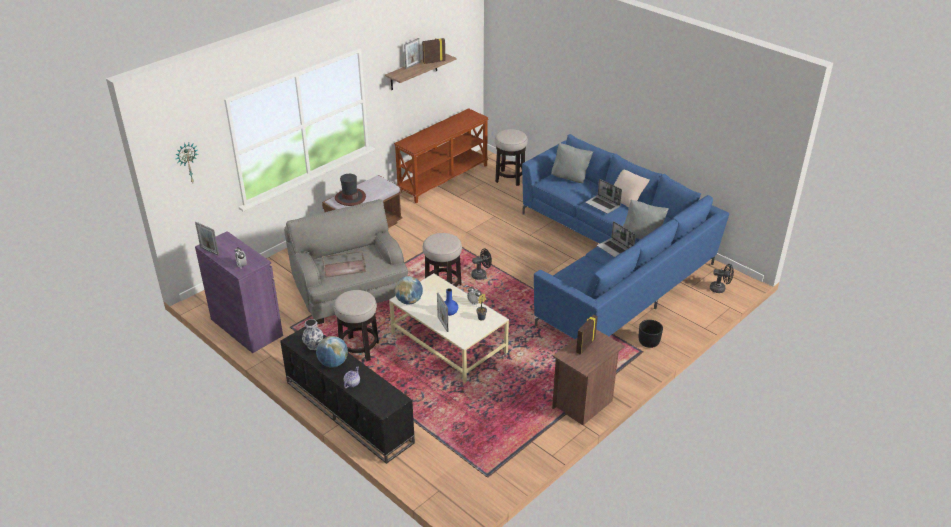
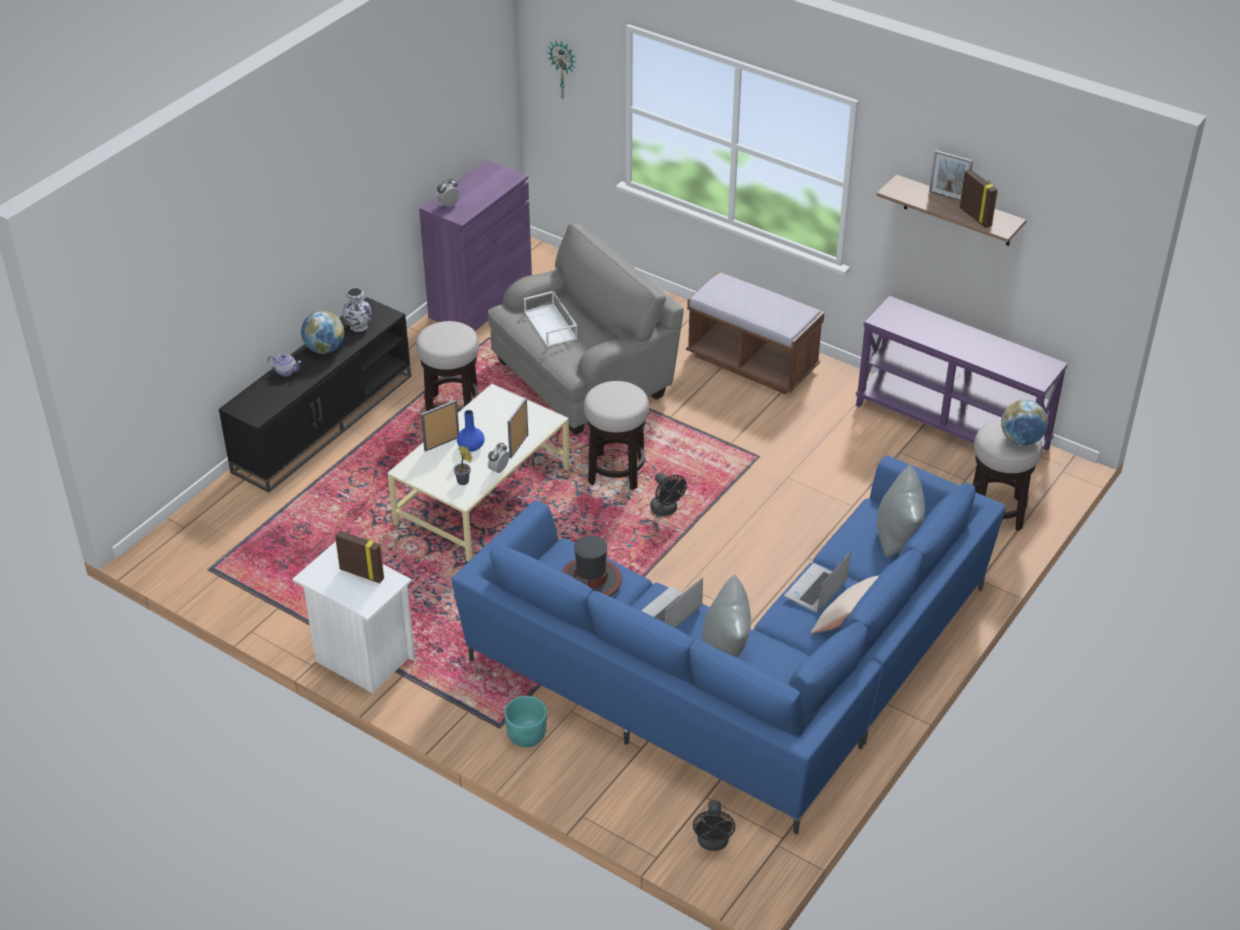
camera: 80 degrees right, 5 degrees up
picture frame [195,222,219,256] -> picture frame moved to [507,398,528,458]
brown tray [322,251,366,278] -> white tray [524,291,577,347]
hat [335,174,366,206] -> hat moved to [562,535,622,596]
brown console table [394,108,489,203] -> purple console table [856,295,1068,451]
globe [394,276,423,304] -> globe moved to [1001,400,1048,446]
brown nightstand [552,329,625,425] -> white nightstand [293,542,415,693]
black planter [639,320,663,348] -> turquoise planter [504,696,547,747]

